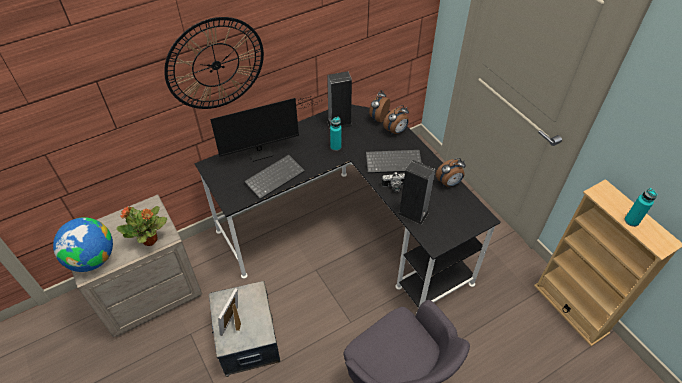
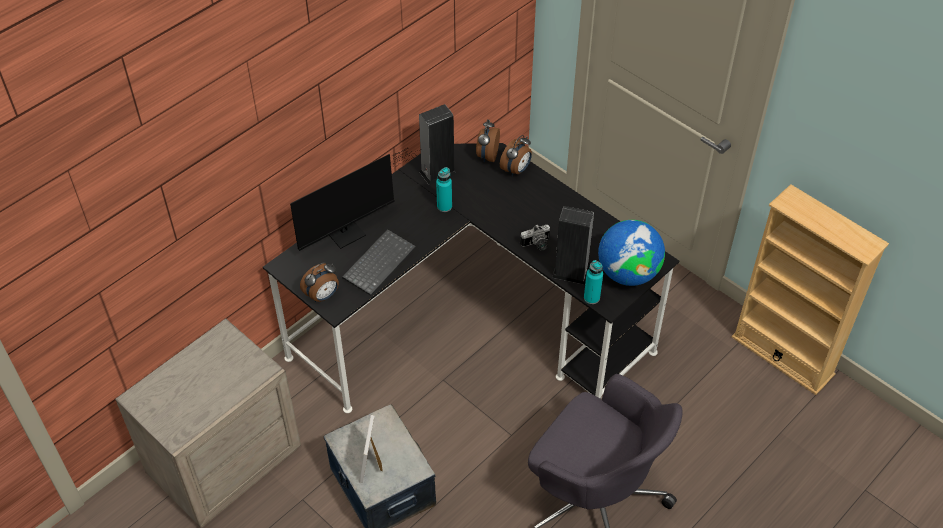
camera: 15 degrees left, 0 degrees up
globe [53,217,113,272] -> globe moved to [598,220,665,286]
potted plant [117,206,167,246] -> none
wall clock [164,17,264,109] -> none
keyboard [366,150,421,173] -> none
alarm clock [436,158,466,187] -> alarm clock moved to [300,262,339,302]
turquoise bottle [625,188,658,227] -> turquoise bottle moved to [584,260,603,304]

